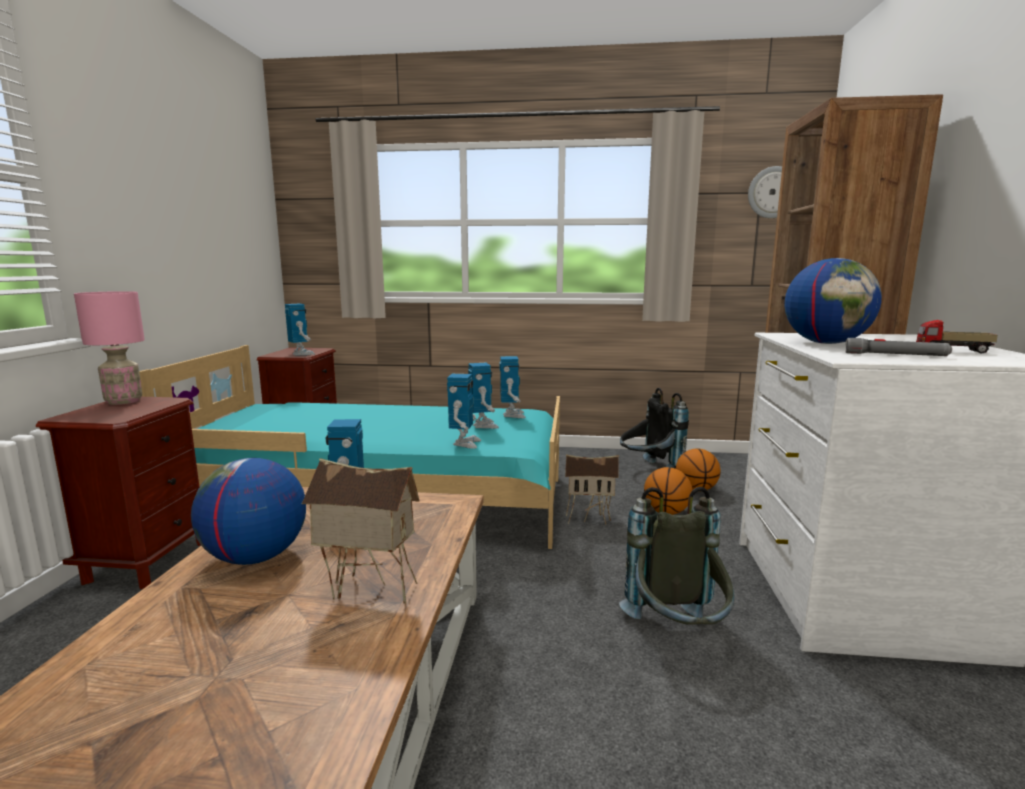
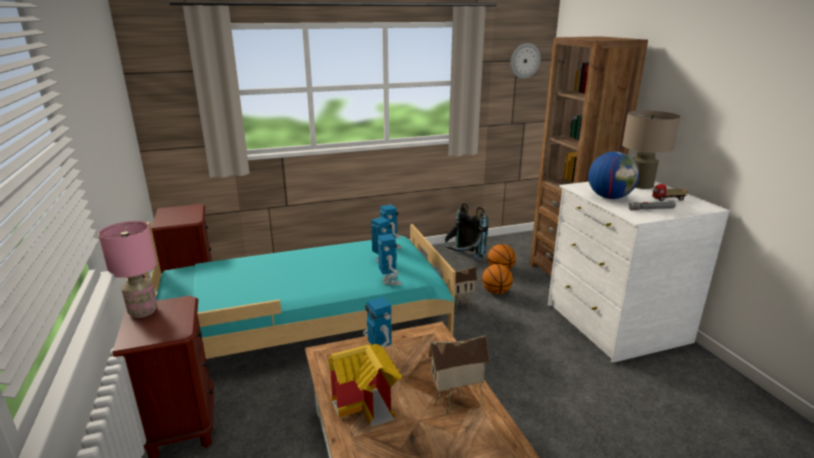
camera: 25 degrees left, 10 degrees up
globe [191,458,306,565] -> toy house [328,344,402,427]
toy robot [285,304,315,356] -> none
grey backpack [619,487,734,625] -> none
none -> beige table lamp [622,110,681,189]

